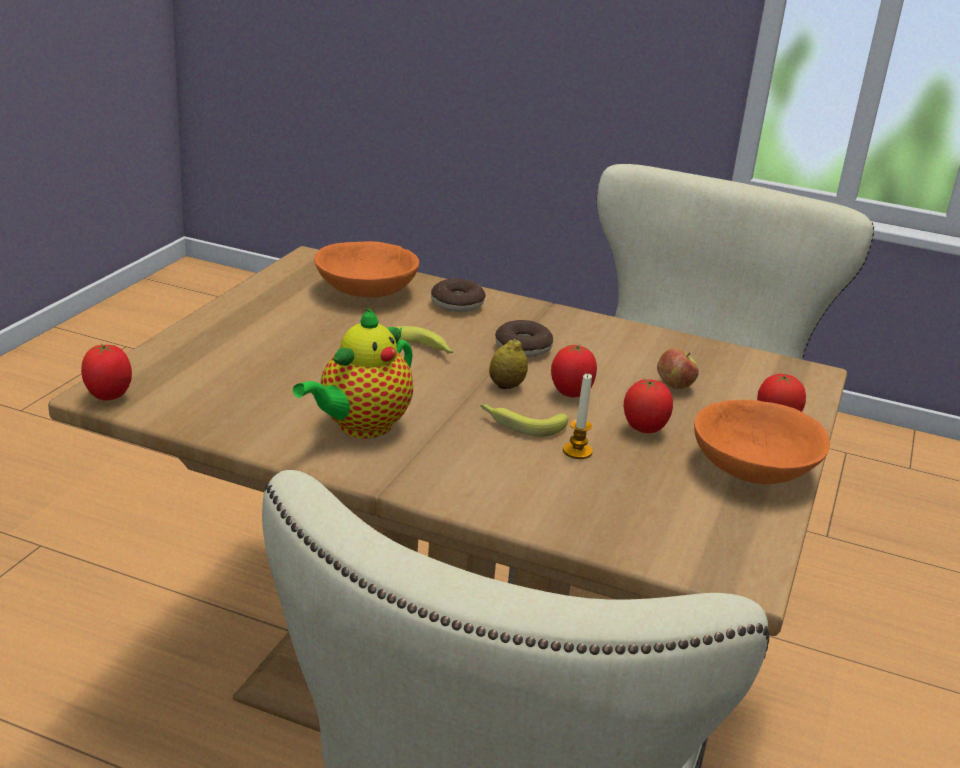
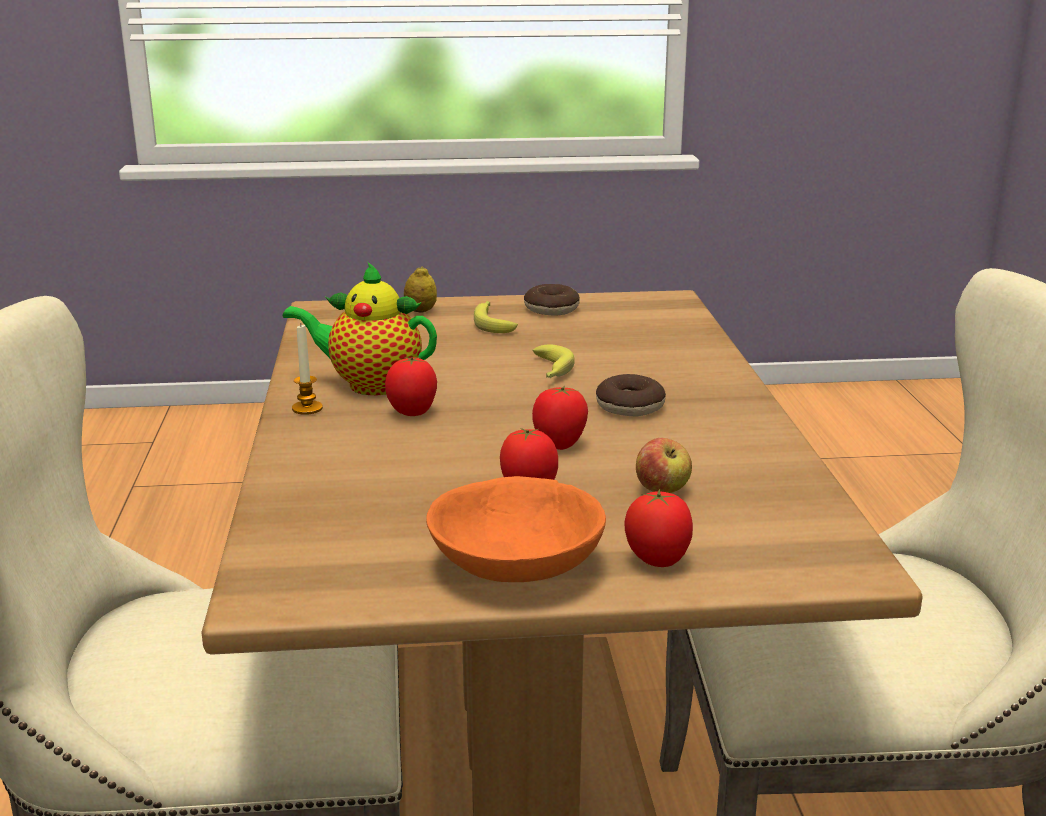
camera: 65 degrees right, 5 degrees down
tomato [81,343,132,400] -> tomato moved to [385,357,437,416]
orange bowl [314,241,419,297] -> none
donut [431,278,486,312] -> donut moved to [524,284,580,316]
banana [480,404,568,437] -> banana moved to [474,301,518,333]
lemon [489,339,528,389] -> lemon moved to [404,266,437,313]
candle [563,374,593,459] -> candle moved to [292,325,323,415]

